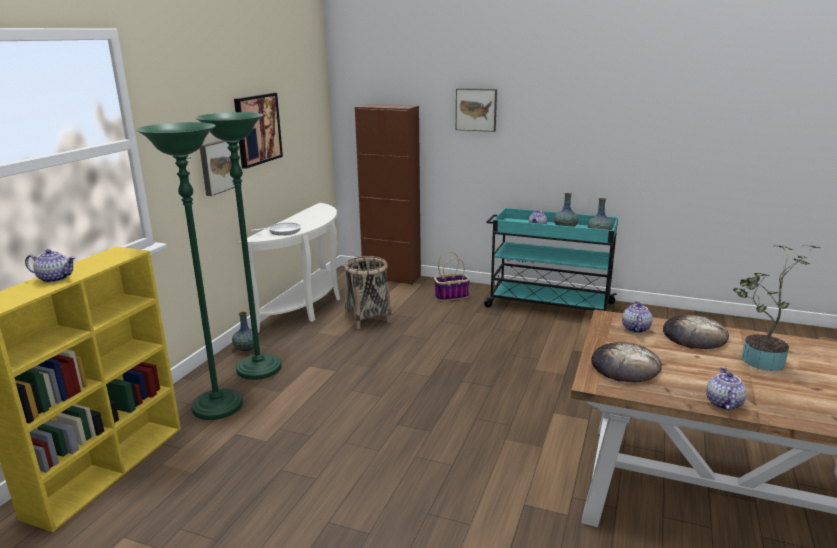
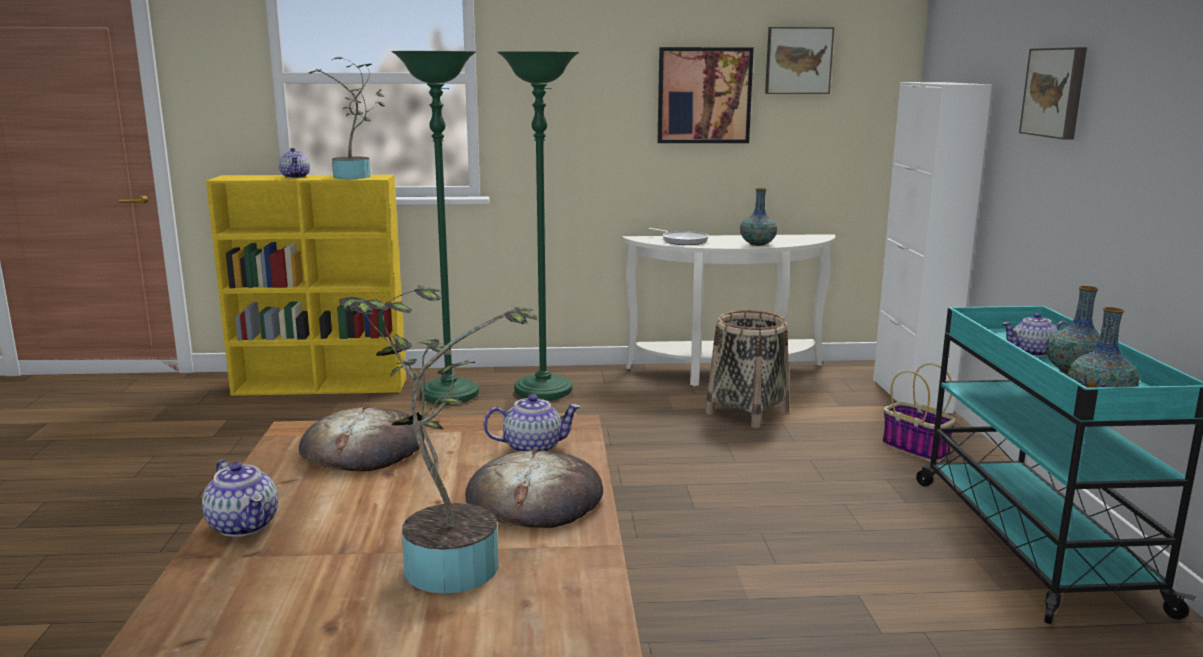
camera: 65 degrees right, 5 degrees down
picture [200,140,241,196] -> picture moved to [765,27,834,94]
vase [232,312,259,352] -> vase moved to [740,188,777,246]
brown cabinet [355,104,421,285] -> white cabinet [873,82,992,413]
teapot [706,367,747,410] -> teapot turned 60 degrees clockwise [202,460,278,537]
none -> potted plant [308,57,385,179]

